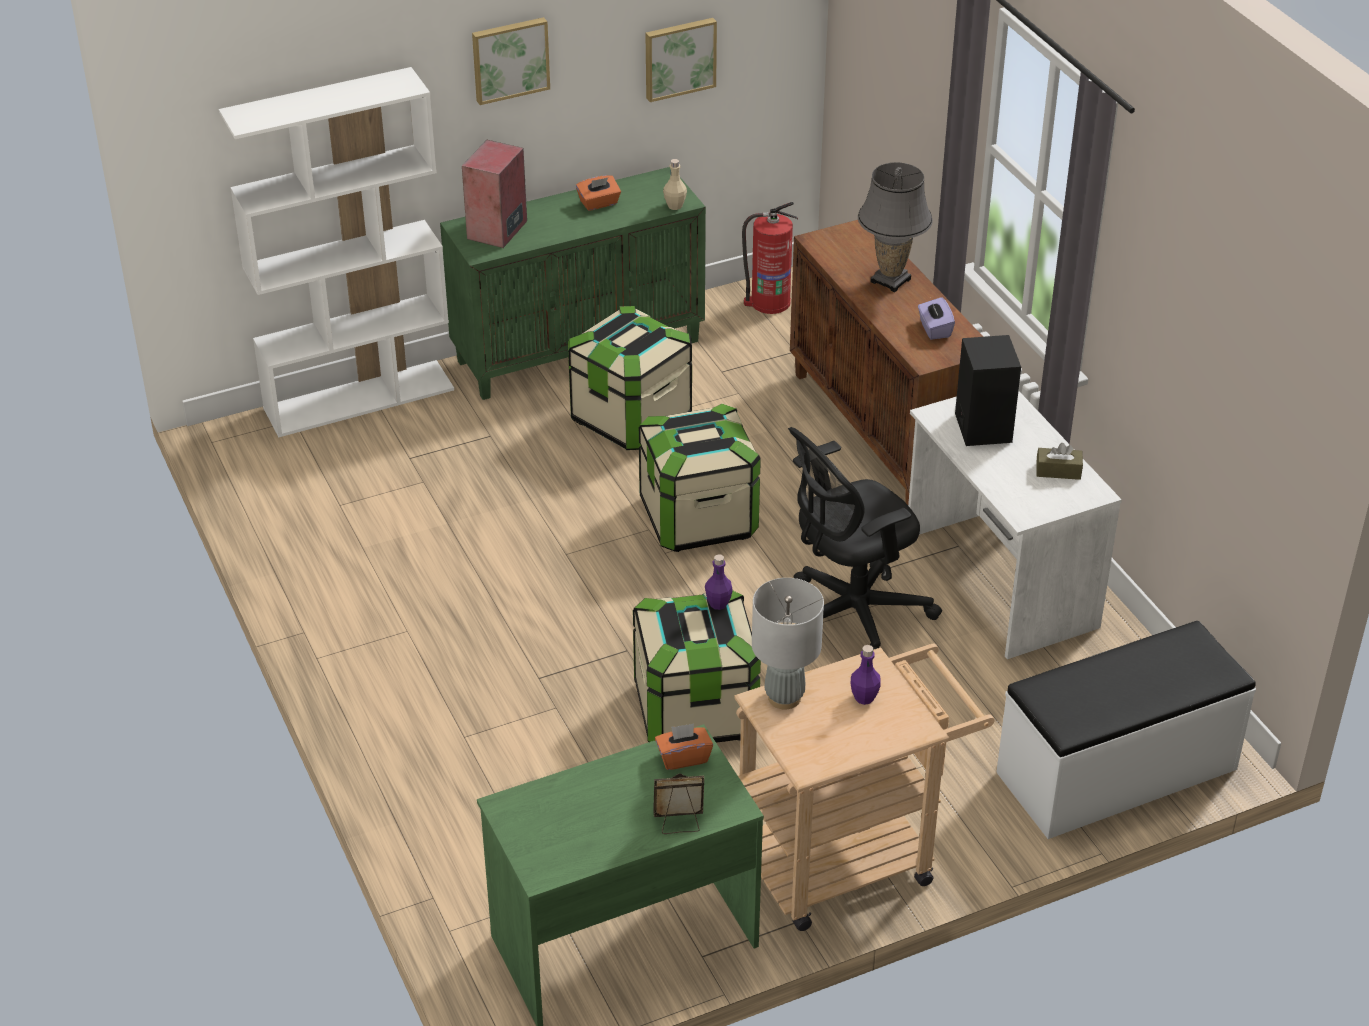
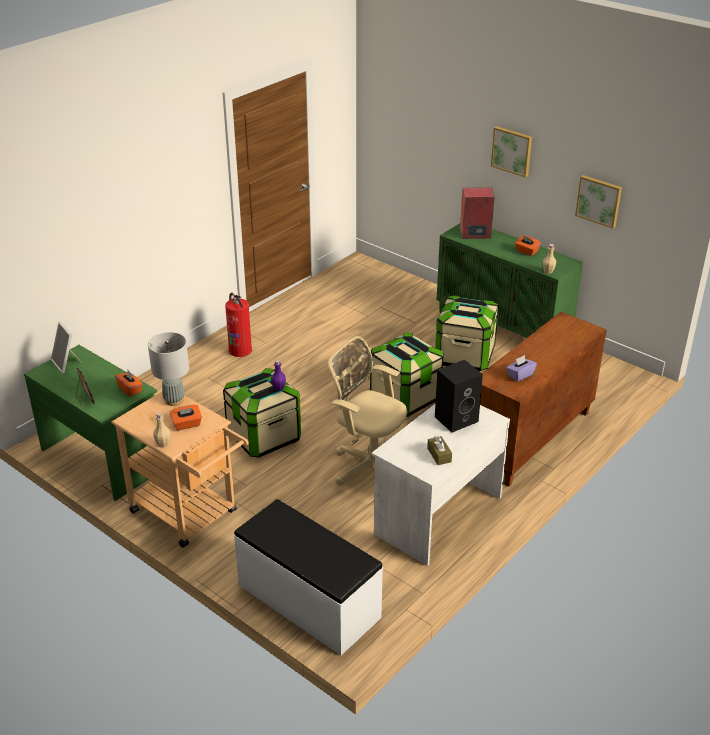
camera: 65 degrees right, 5 degrees down
white bookcase [219,67,454,437] -> none
fire extinguisher [742,202,798,314] -> fire extinguisher moved to [225,293,252,357]
black office chair [788,427,942,650] -> beige office chair [328,336,407,486]
purple bottle [851,645,881,705] -> orange tissue box [170,405,202,430]
grey table lamp [858,162,933,292] -> none
none -> picture frame [51,322,81,373]
none -> beige bottle [153,412,171,448]

